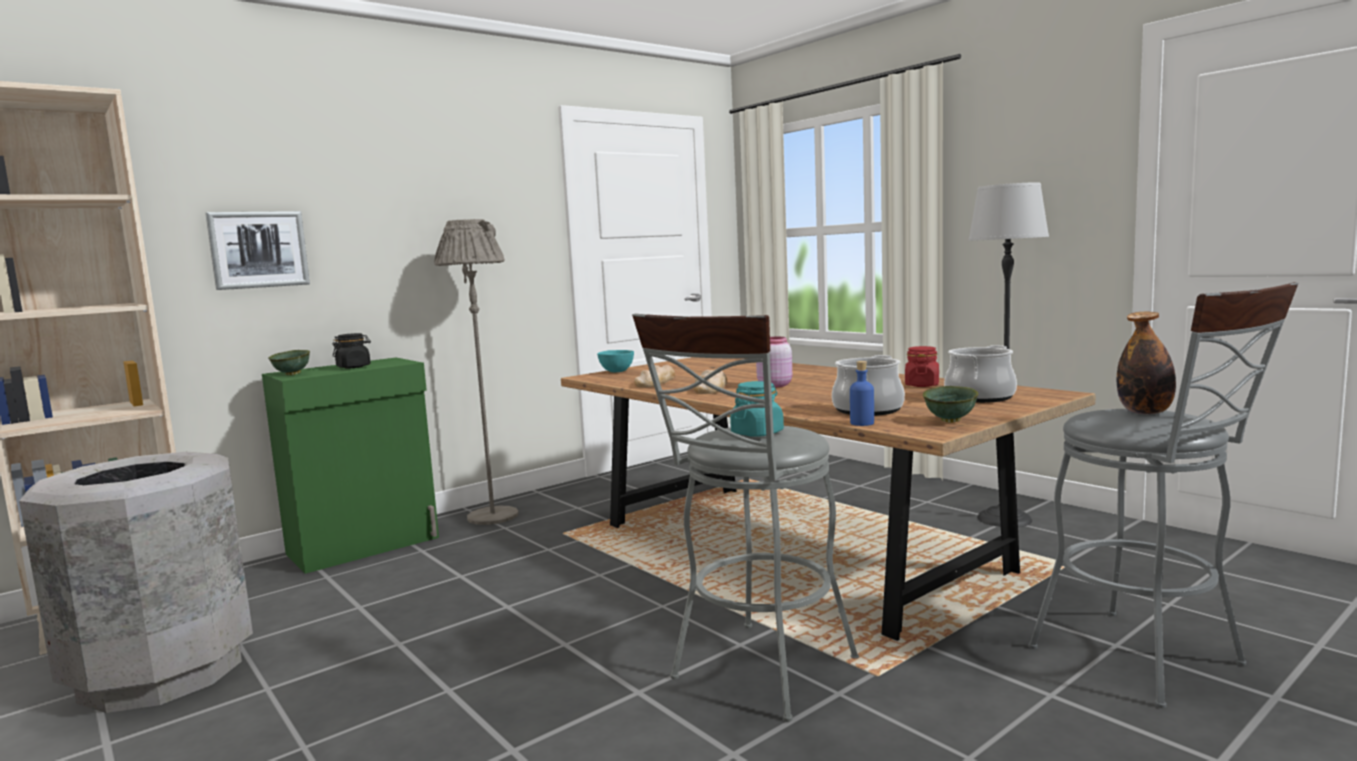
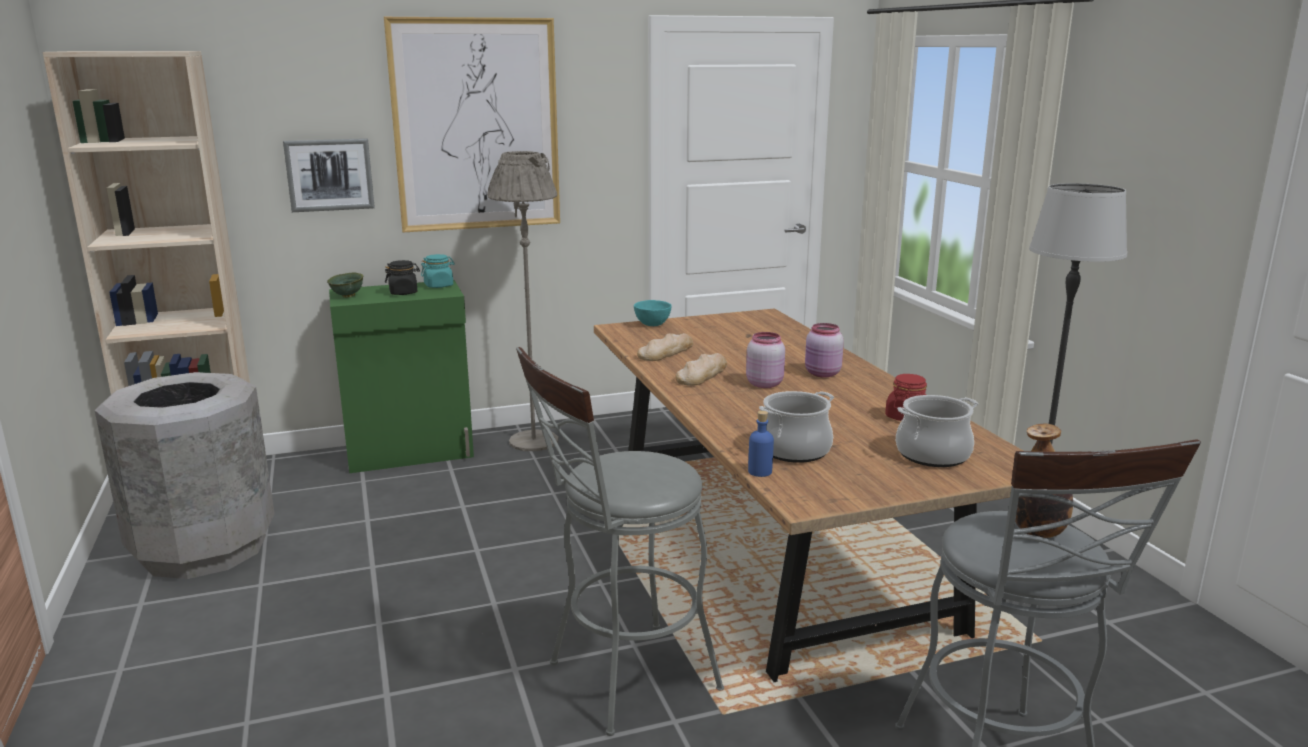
camera: 20 degrees right, 10 degrees up
turquoise jar [730,381,784,437] -> turquoise jar moved to [421,254,455,288]
green bowl [923,386,978,422] -> none
none -> picture [384,17,560,232]
none -> pink jar [805,323,844,378]

